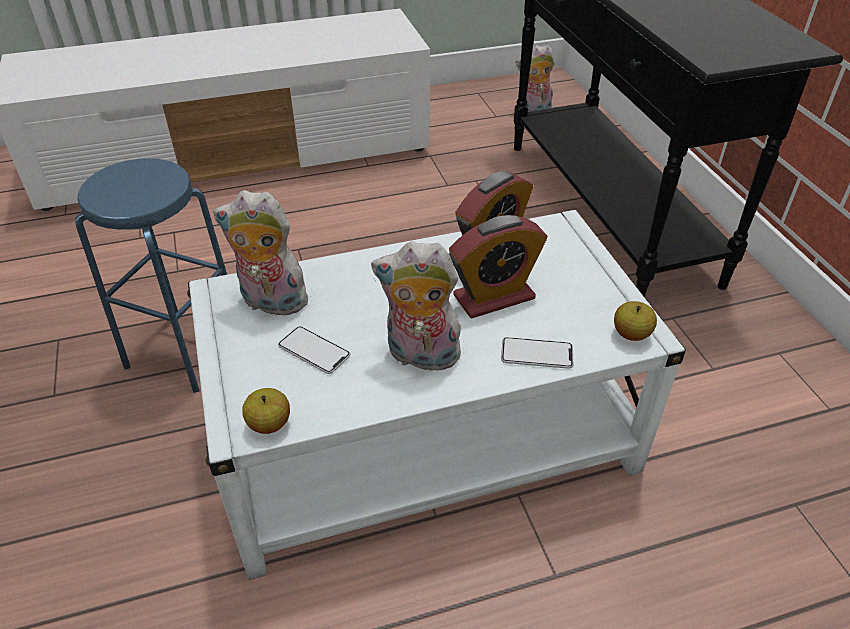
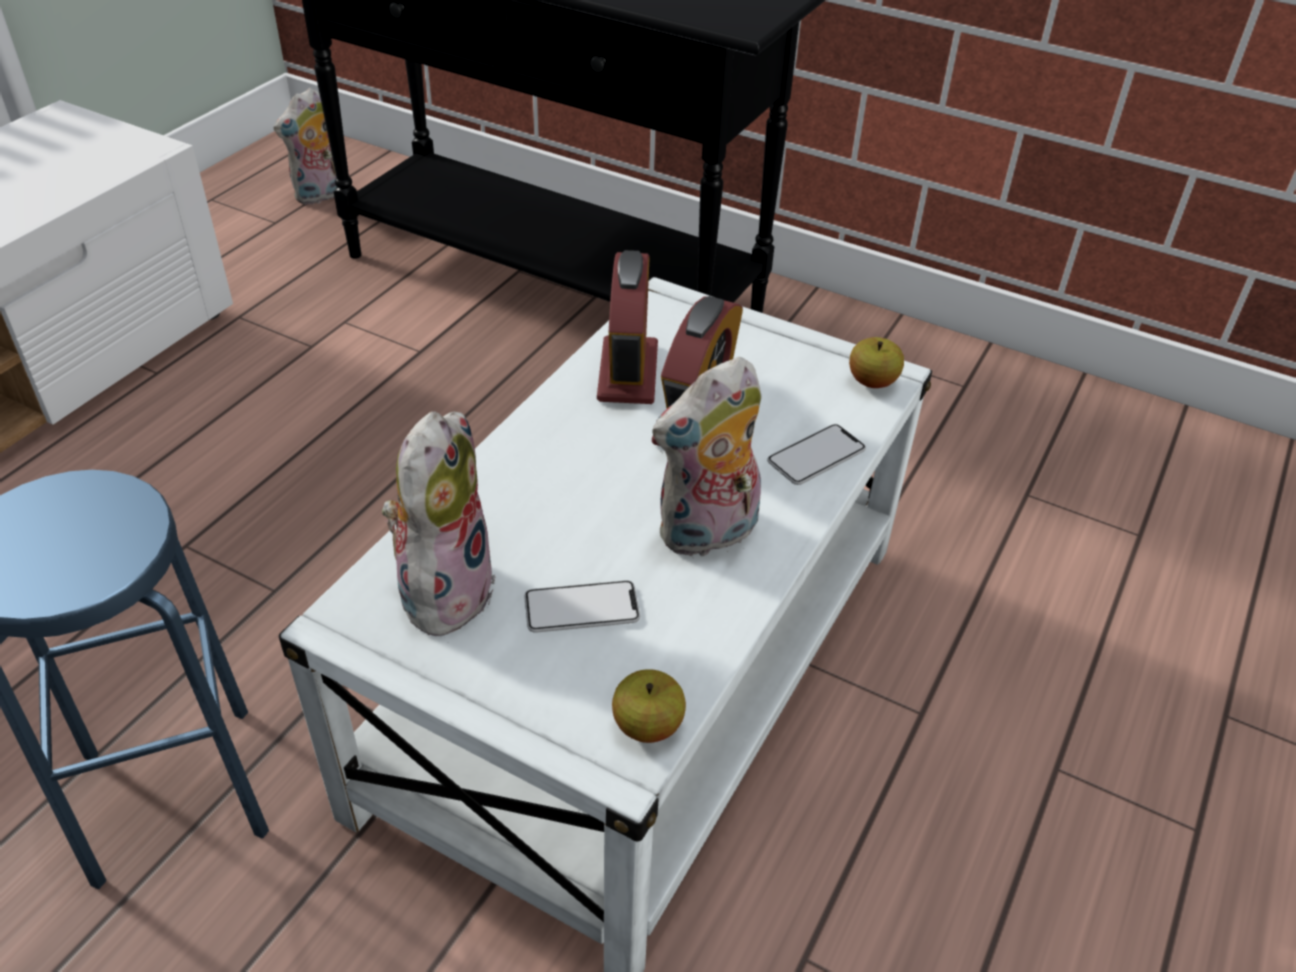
camera: 45 degrees left, 0 degrees up
plush toy [213,190,312,320] -> plush toy turned 135 degrees clockwise [382,411,496,639]

